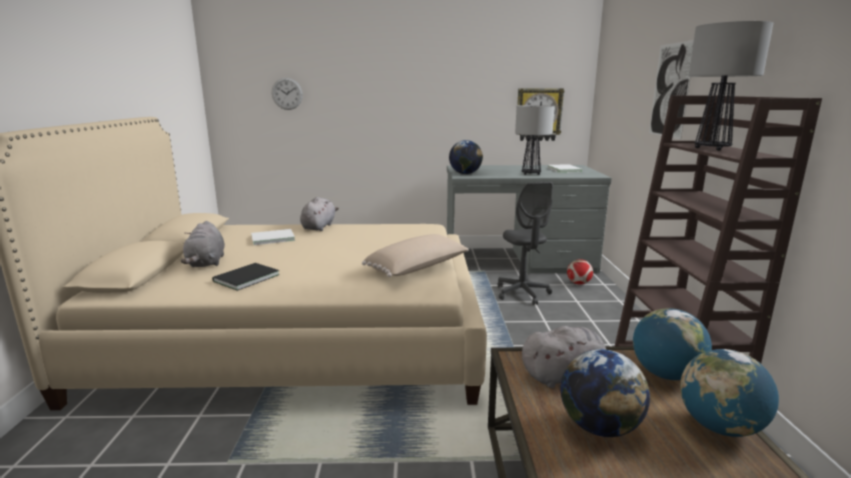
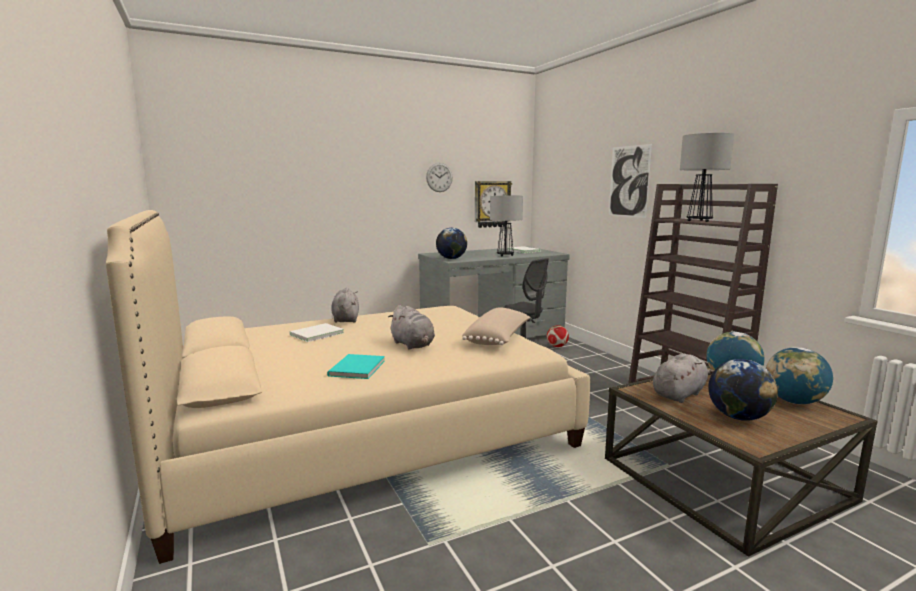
camera: 25 degrees left, 5 degrees down
grey plush toy [181,221,225,267] -> grey plush toy moved to [388,305,435,350]
black book [212,263,280,291] -> turquoise book [327,354,385,379]
wall clock [272,78,303,110] -> wall clock moved to [426,163,453,192]

